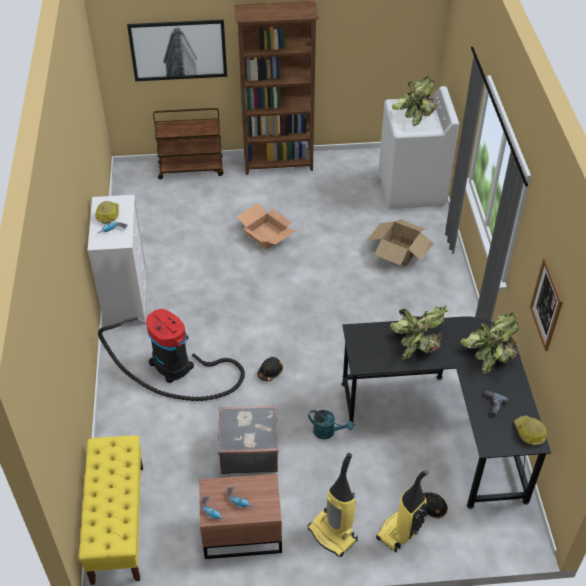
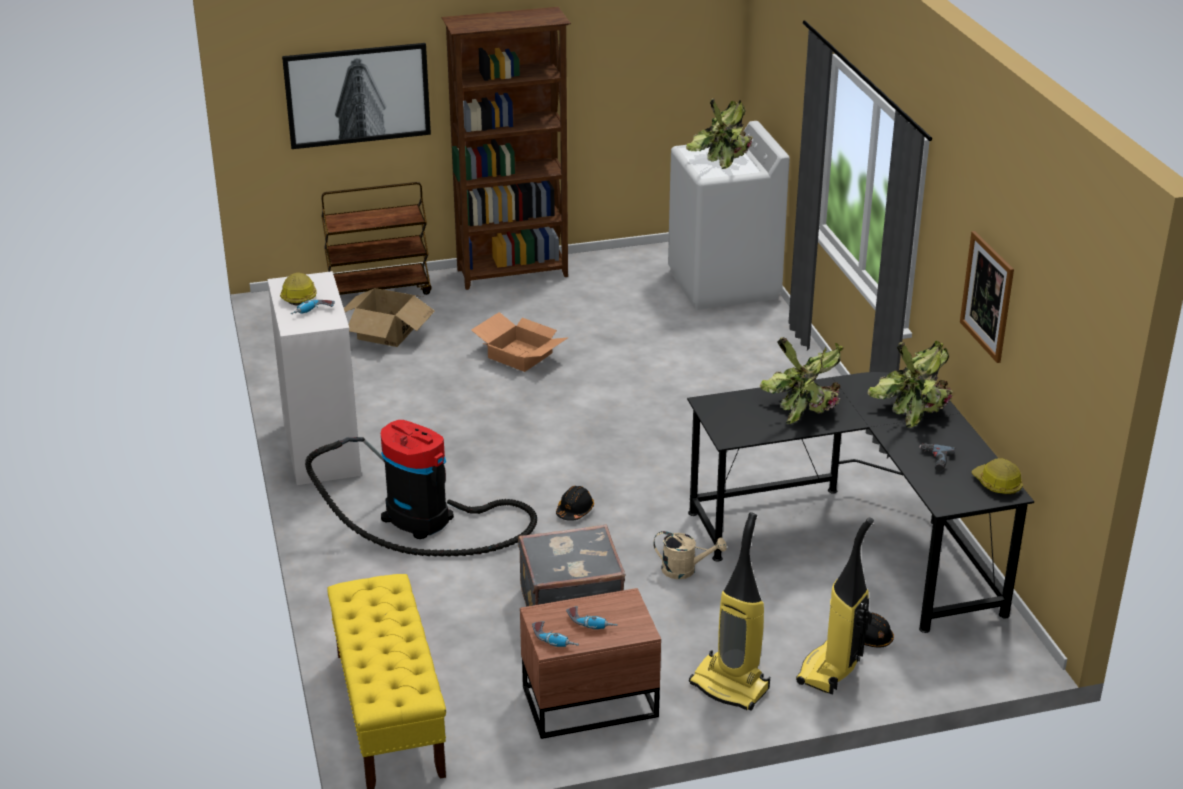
camera: 10 degrees left, 15 degrees down
turquoise watering can [308,410,354,439] -> beige watering can [653,531,727,579]
cardboard box [368,220,434,267] -> cardboard box moved to [344,288,435,347]

